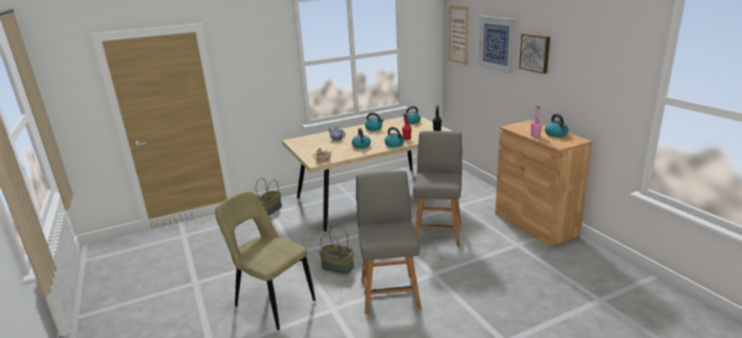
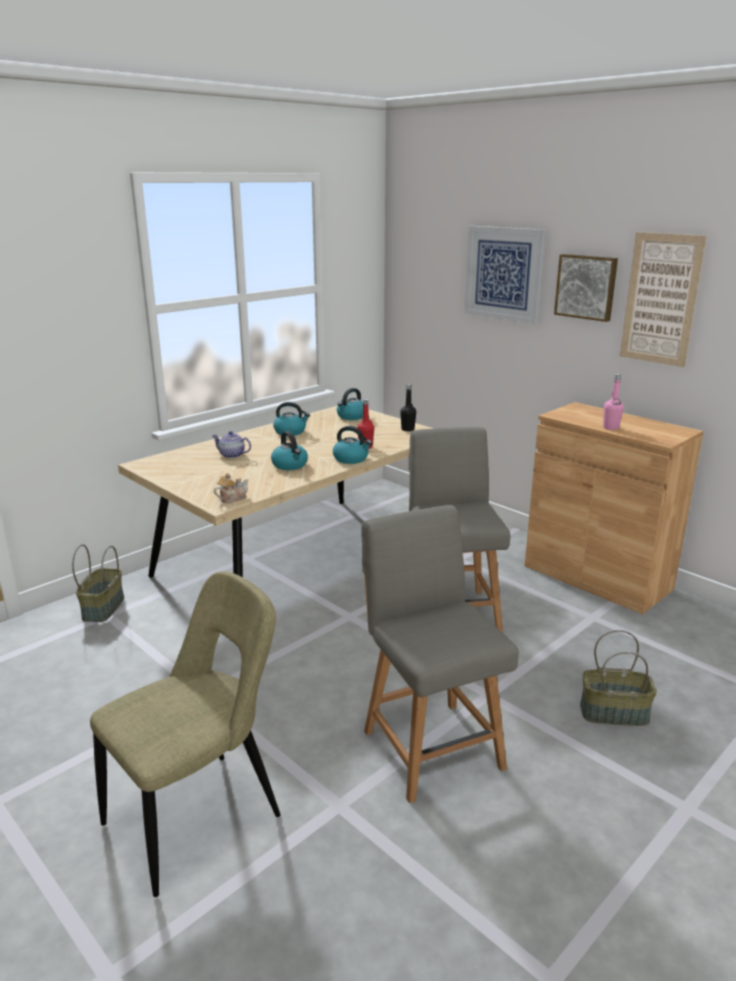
camera: 20 degrees left, 0 degrees up
beige chair [215,191,316,330] -> beige chair turned 120 degrees clockwise [90,571,281,897]
basket [319,226,354,274] -> basket moved to [580,630,657,726]
picture [449,5,469,65] -> picture moved to [620,232,707,367]
kettle [545,114,569,137] -> none

